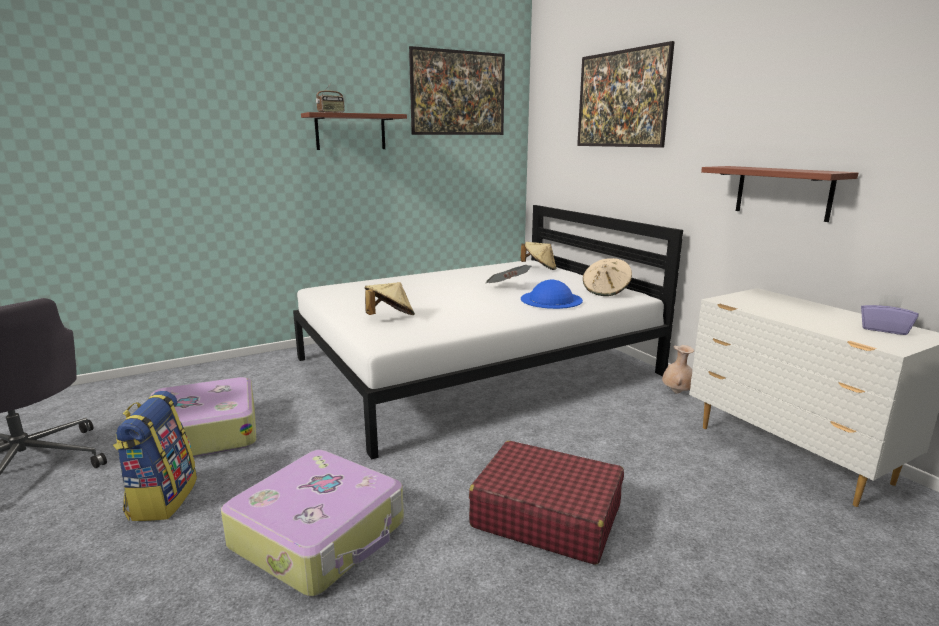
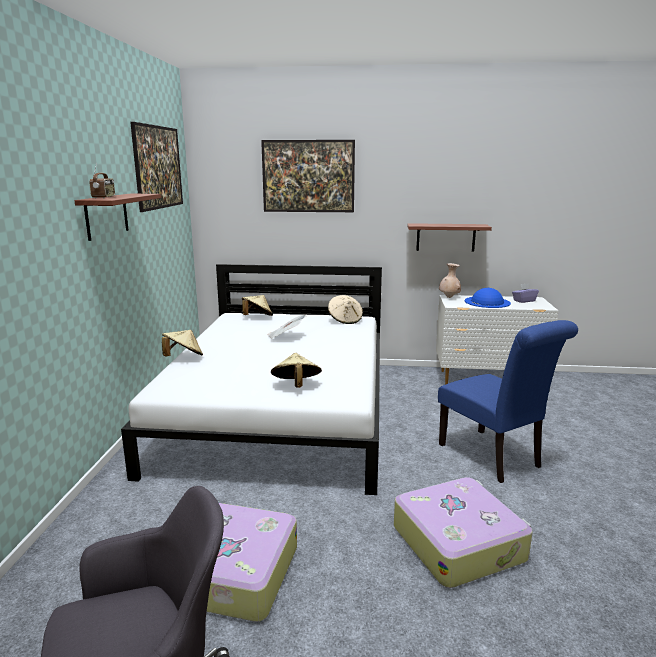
camera: 55 degrees left, 0 degrees up
backpack [113,391,197,521] -> none
red suitcase [469,441,624,565] -> blue chair [438,320,578,483]
blue hat [521,280,583,309] -> blue hat moved to [465,288,511,308]
beige vase [662,345,694,394] -> beige vase moved to [439,263,461,298]
none -> beige hat [162,330,203,357]

